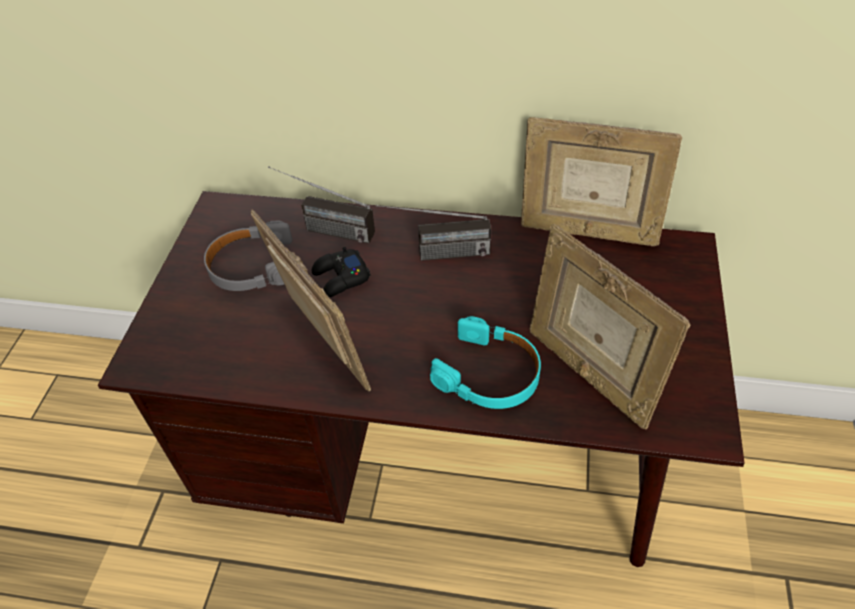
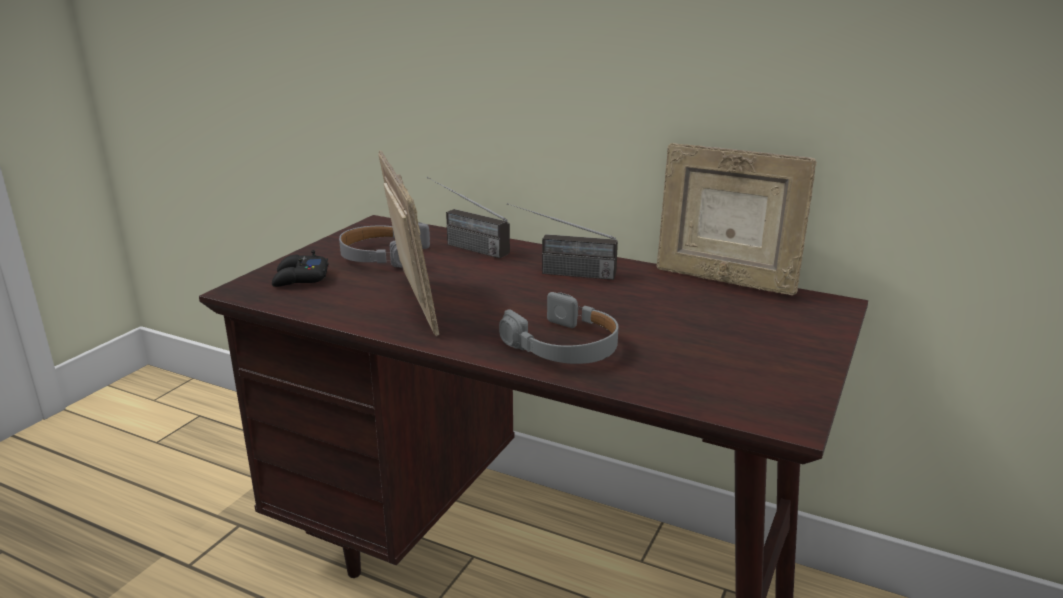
camera: 15 degrees right, 25 degrees down
black game controller [312,247,371,298] -> black game controller moved to [272,250,329,287]
turquoise headphones [430,316,541,409] -> grey headphones [499,292,618,364]
picture frame [530,224,690,429] -> none

